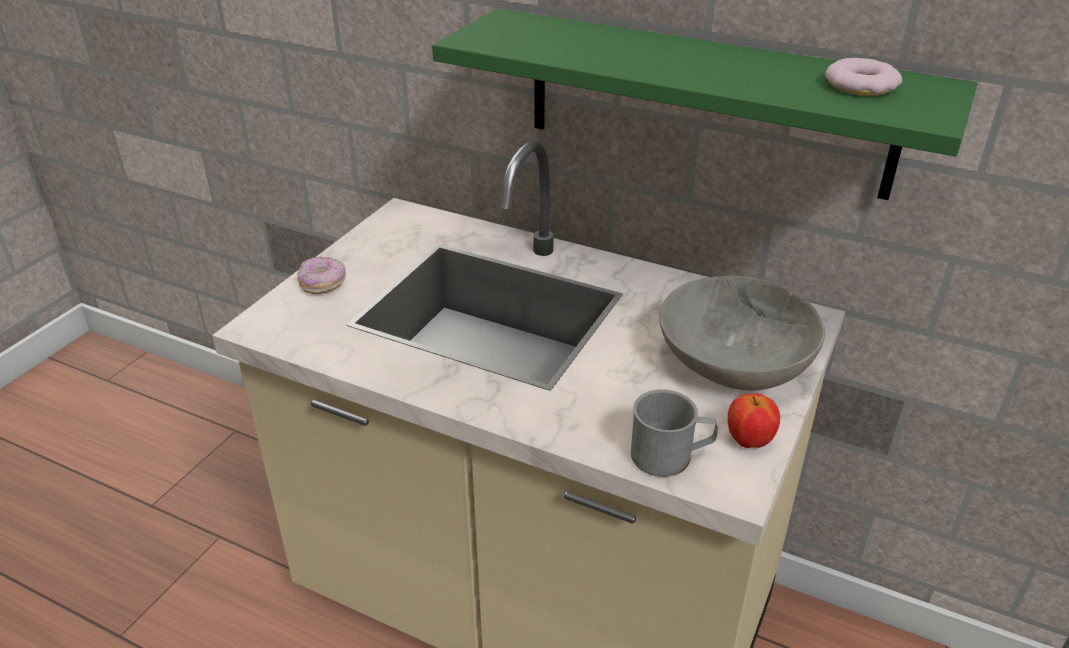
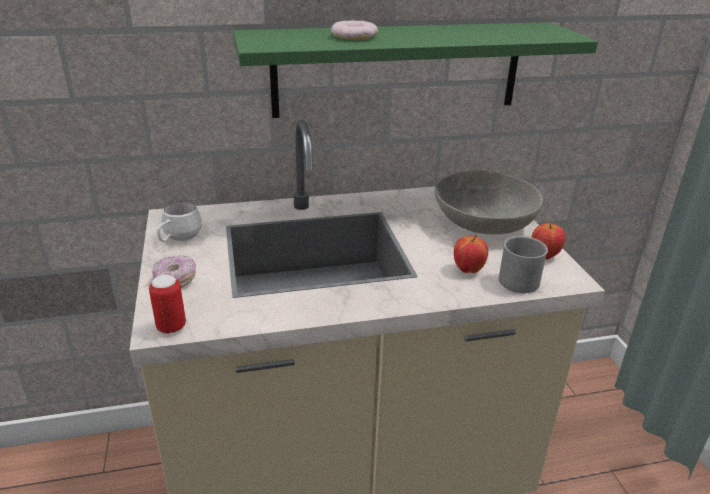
camera: 40 degrees left, 5 degrees down
donut [825,58,902,96] -> donut moved to [331,20,378,40]
none -> can [149,275,186,334]
none -> white mug [157,201,202,242]
none -> apple [454,235,488,273]

